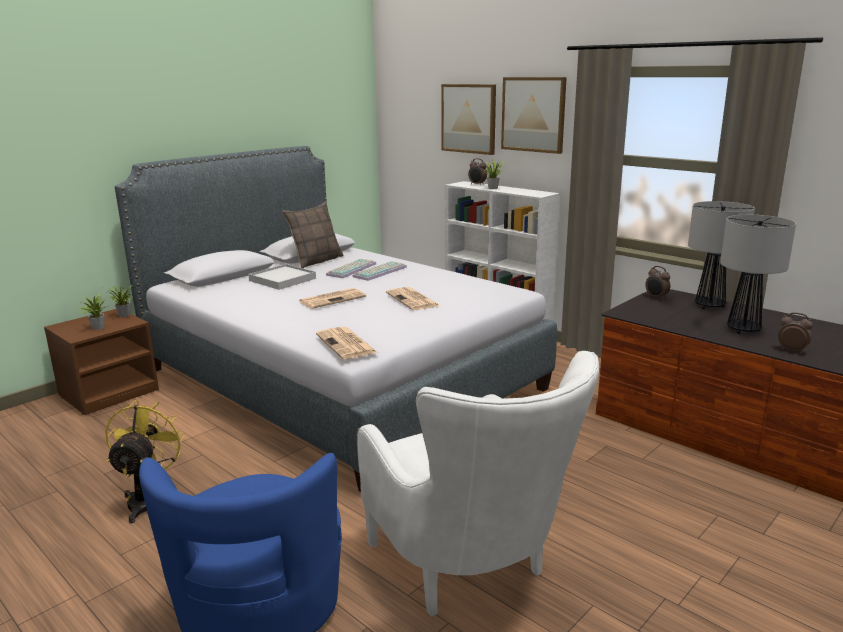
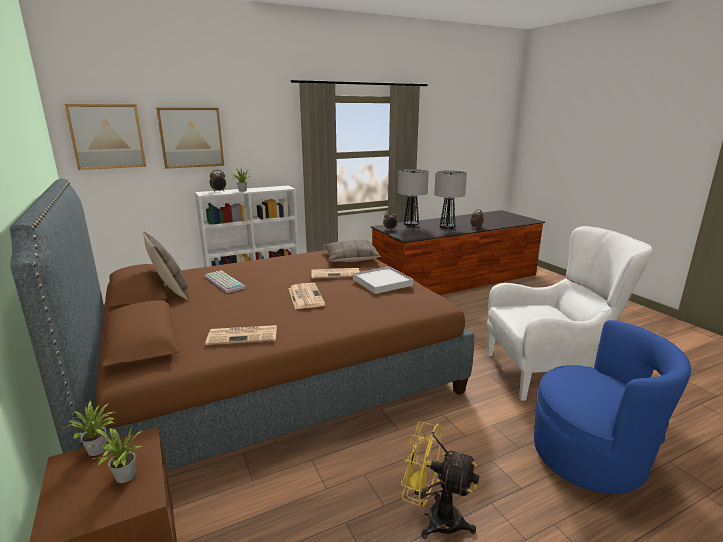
camera: 70 degrees left, 0 degrees up
grey bed [115,146,557,492] -> brown bed [10,179,475,471]
white tray [248,264,316,290] -> white tray moved to [353,266,414,294]
newspaper [316,327,378,359] -> newspaper moved to [205,325,277,345]
keyboard [353,261,407,281] -> none
picture [501,77,567,154] -> picture moved to [64,104,146,170]
none -> pillow [323,239,381,262]

